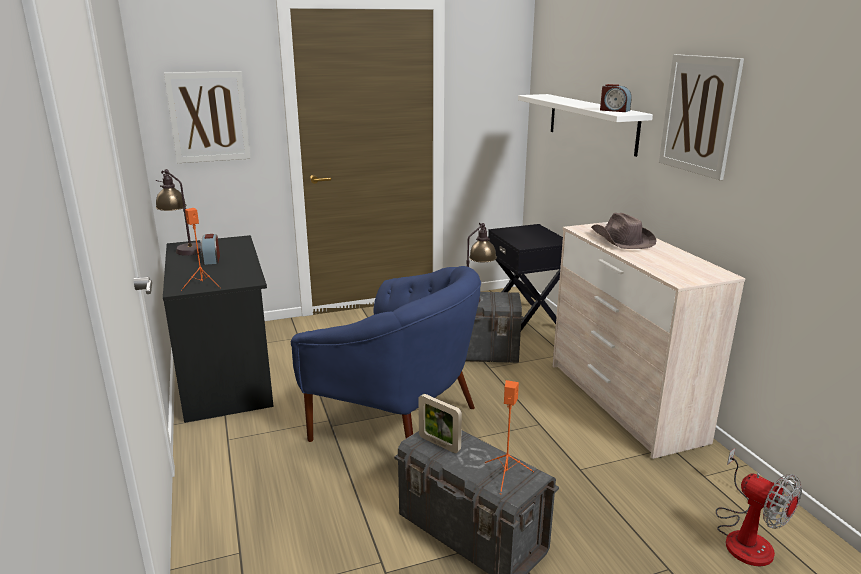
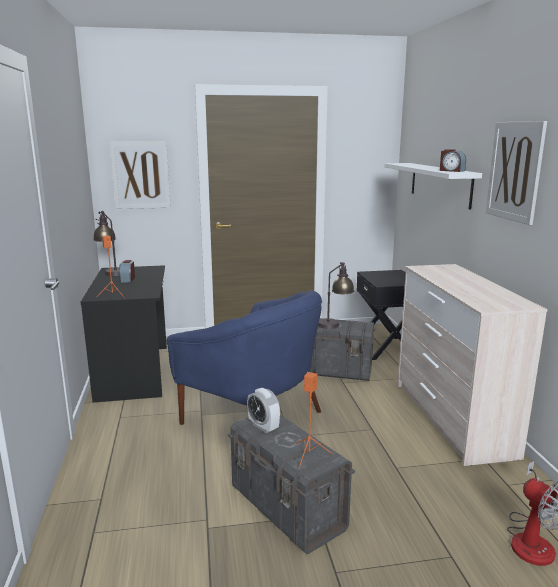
camera: 10 degrees right, 5 degrees down
picture frame [418,394,462,453] -> alarm clock [247,388,280,433]
brown hat [591,213,657,249] -> none

